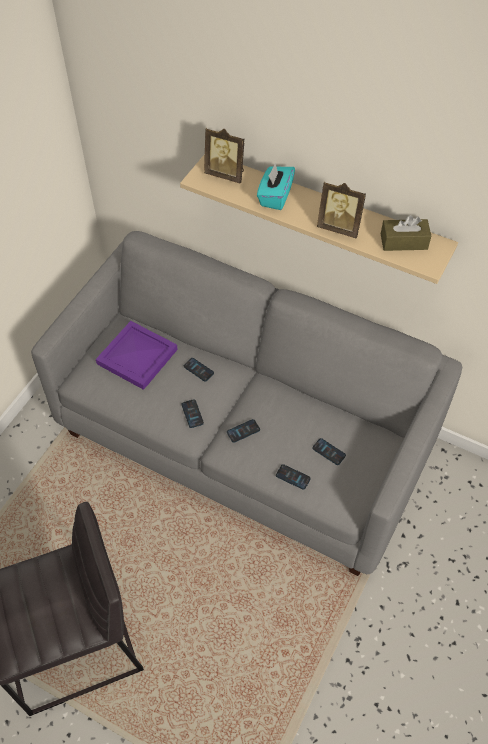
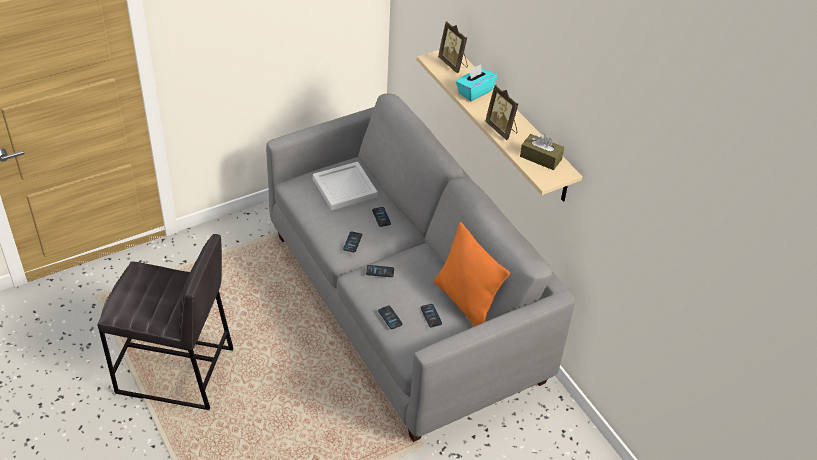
camera: 30 degrees right, 10 degrees down
purple tray [96,321,178,390] -> white tray [313,162,378,211]
none -> orange pillow [434,222,510,326]

